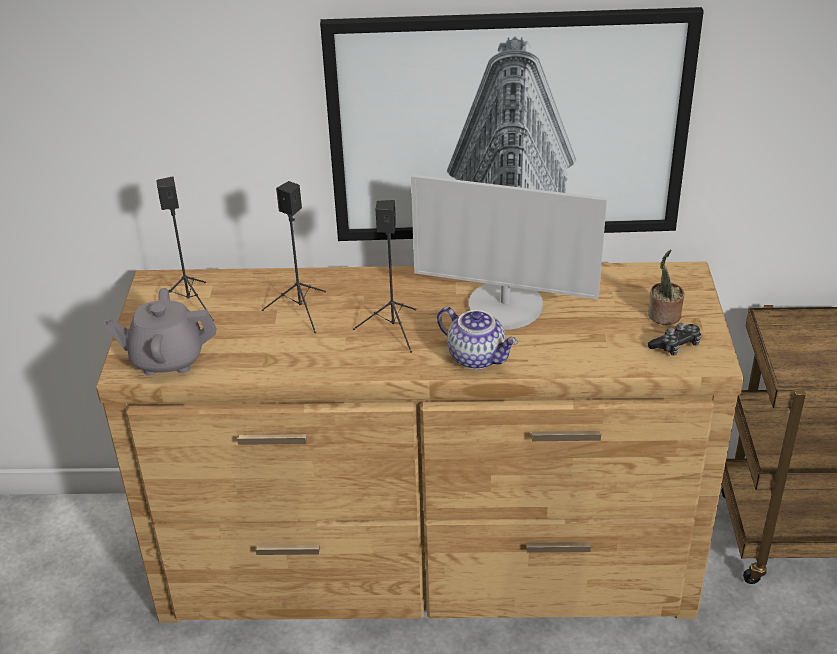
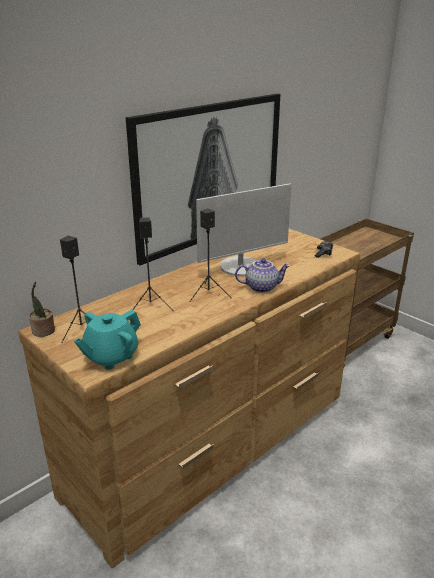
camera: 45 degrees left, 10 degrees down
grey teapot [104,288,217,376] -> turquoise teapot [74,309,141,370]
potted plant [648,250,685,325] -> potted plant moved to [29,281,55,337]

